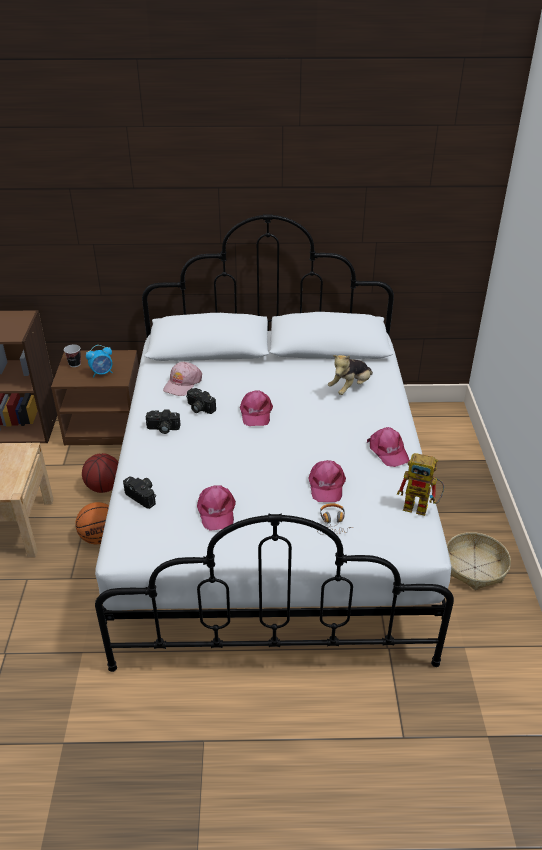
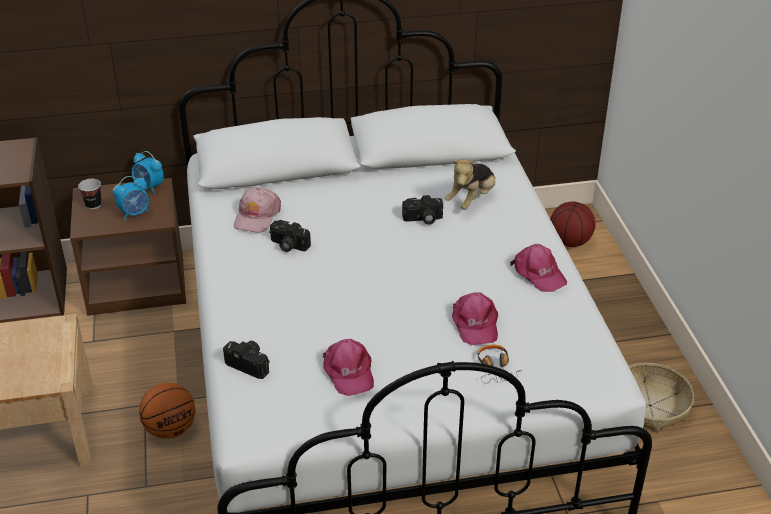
camera: 10 degrees left, 0 degrees up
basketball [82,453,118,493] -> basketball moved to [550,201,596,247]
camera [146,409,180,434] -> camera moved to [402,195,443,225]
pink cap [240,390,273,426] -> none
toy robot [397,453,444,516] -> none
none -> alarm clock [132,151,164,194]

